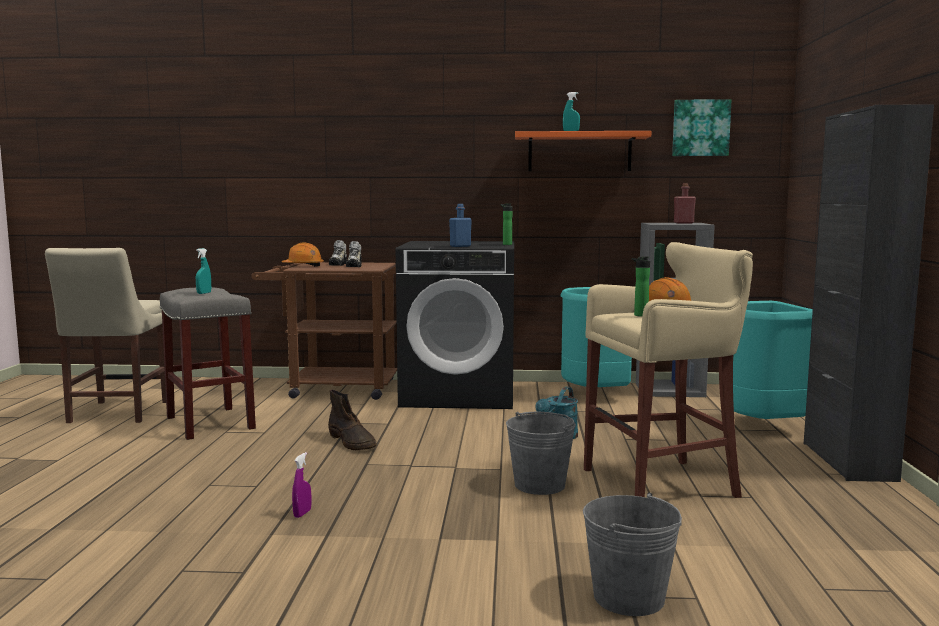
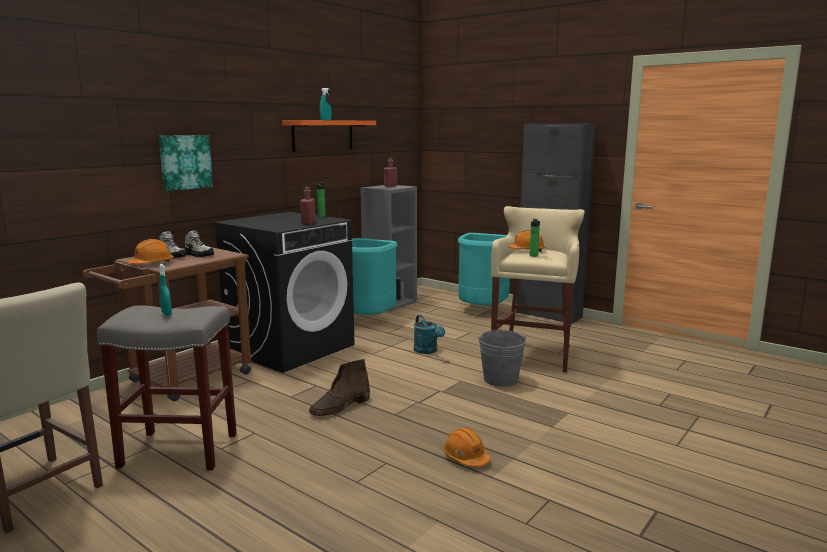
camera: 55 degrees left, 5 degrees up
purple spray bottle [292,452,311,518] -> orange hard hat [443,428,491,467]
brown boot [328,389,377,450] -> brown boot turned 135 degrees clockwise [309,359,370,416]
blue bottle [449,204,472,247] -> red bottle [300,187,315,225]
grey bucket [583,492,682,616] -> none
picture [672,99,731,156] -> picture moved to [159,135,213,191]

